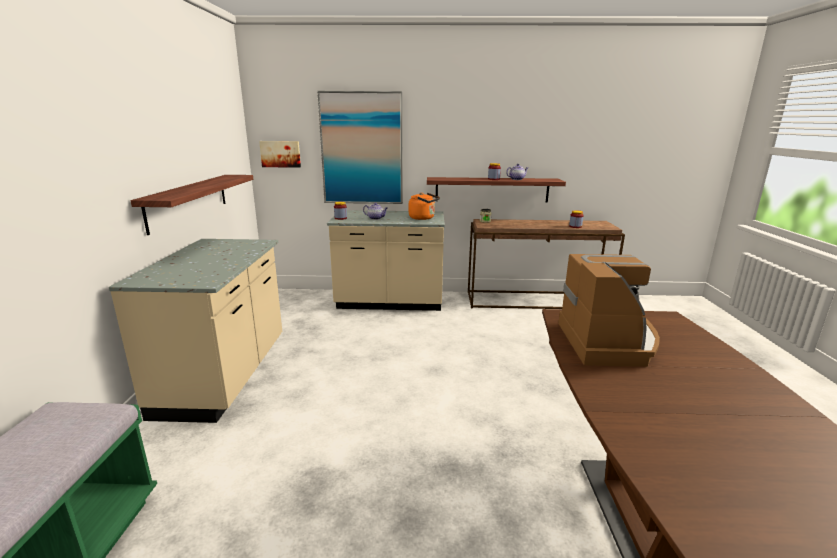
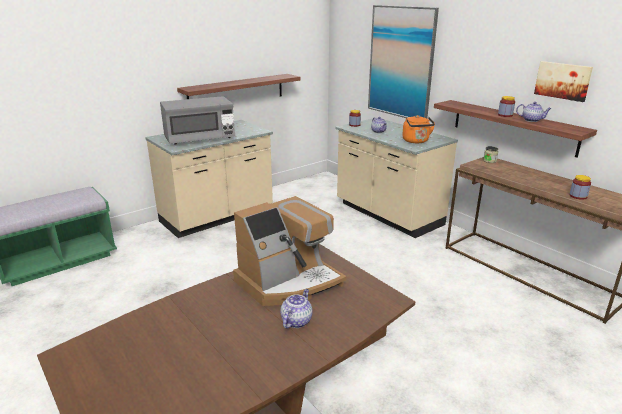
camera: 50 degrees right, 5 degrees up
picture [259,141,301,168] -> picture moved to [534,61,593,102]
none -> grey microwave [160,96,235,145]
none -> teapot [280,289,312,328]

